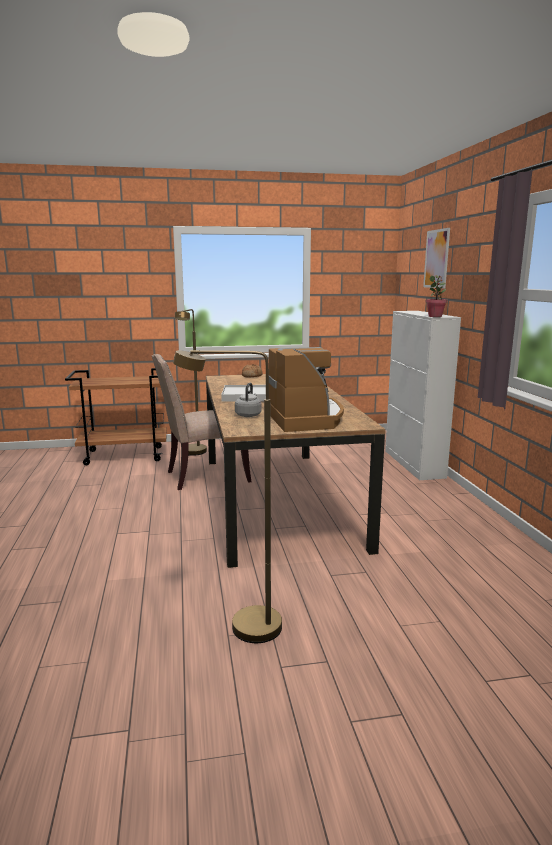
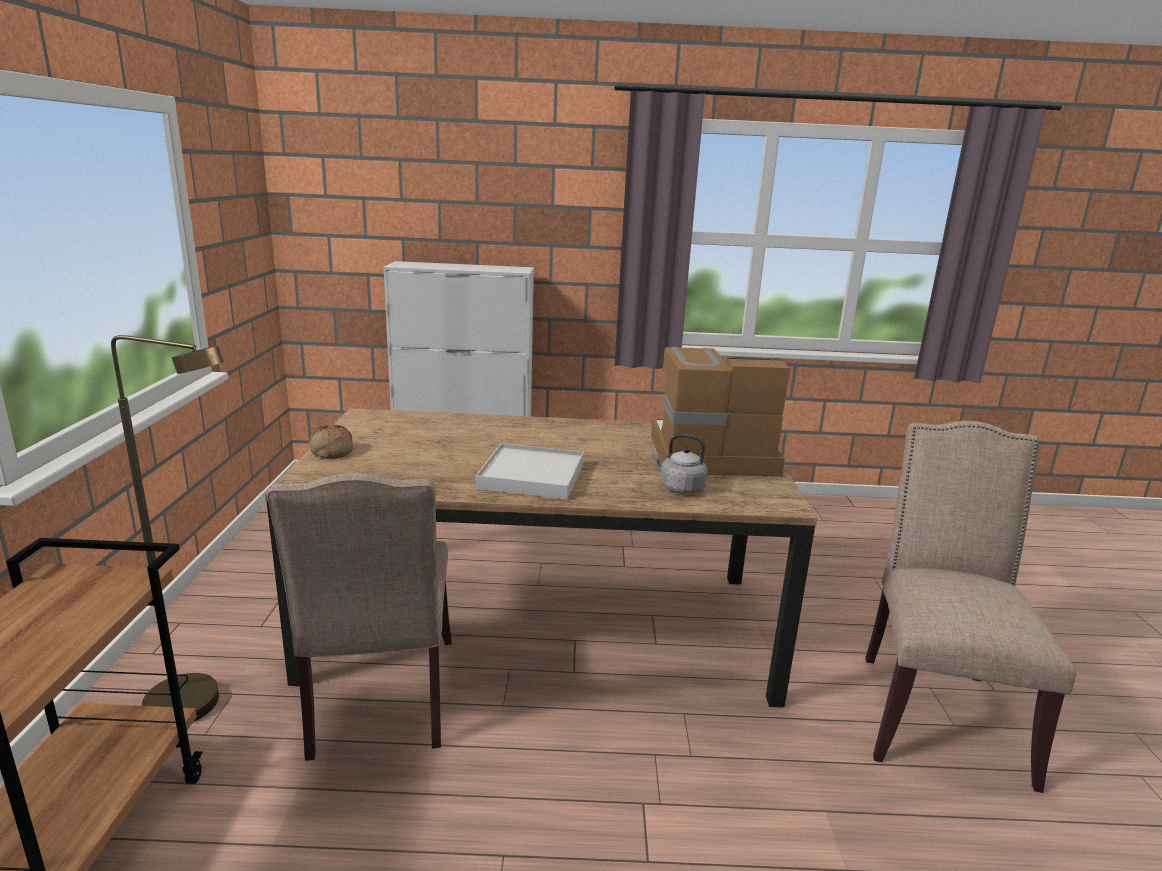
camera: 80 degrees left, 5 degrees up
brown floor lamp [173,350,282,643] -> beige chair [865,421,1076,793]
picture [423,228,450,288] -> none
potted plant [425,275,447,317] -> none

